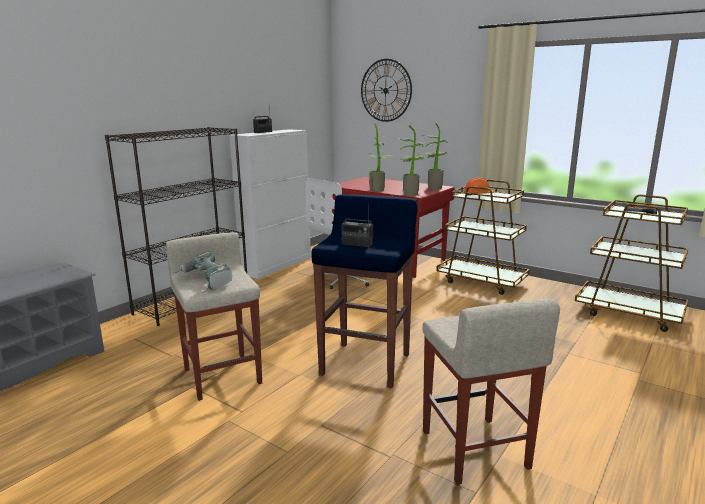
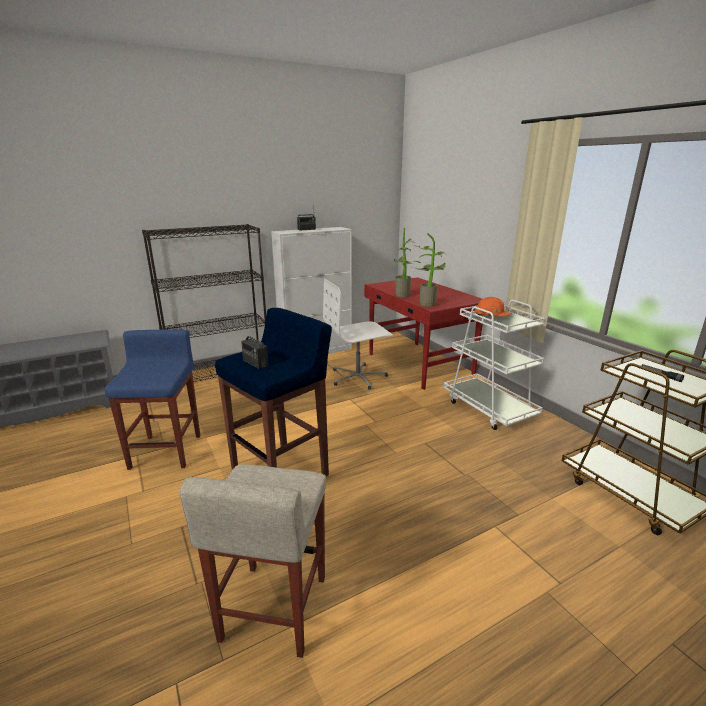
camera: 25 degrees right, 5 degrees up
beige stool [166,232,262,401] -> blue stool [105,329,200,470]
power drill [174,251,232,293] -> none
wall clock [361,59,412,122] -> none
potted plant [423,123,447,189] -> none
brown cart [436,180,530,295] -> white cart [444,300,545,430]

